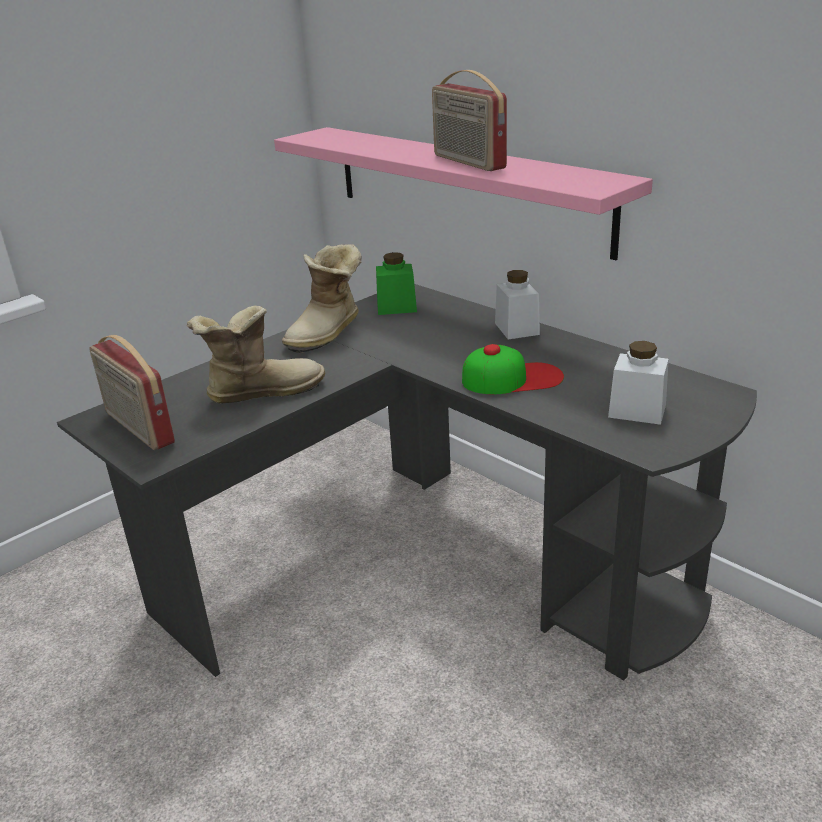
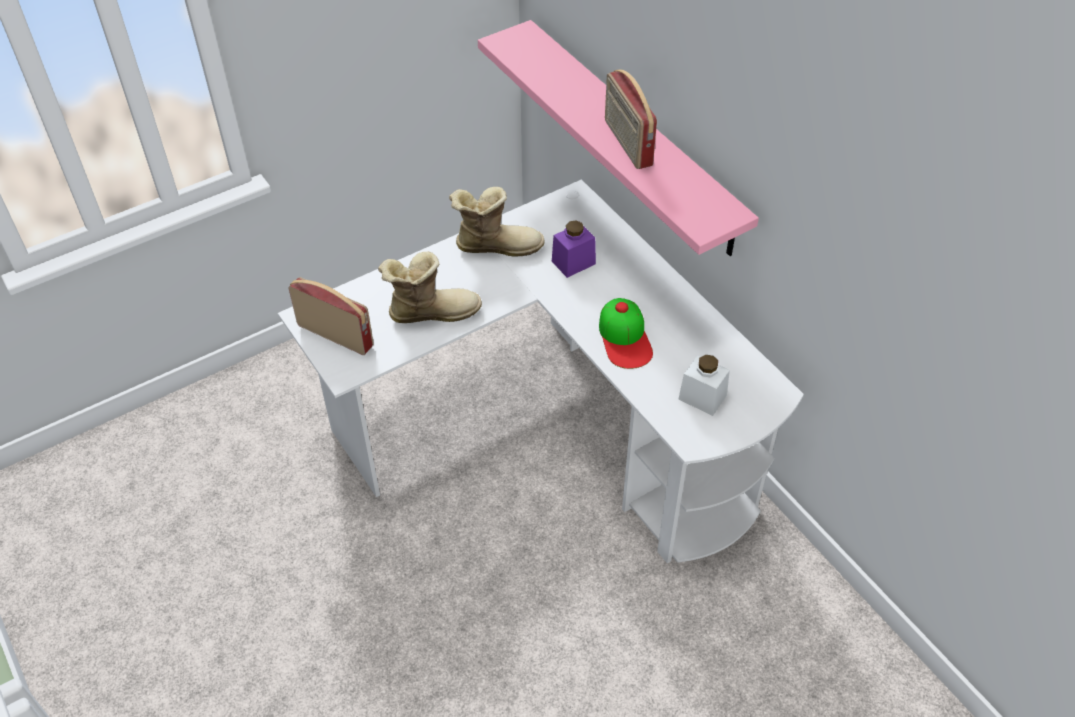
camera: 10 degrees right, 20 degrees up
black desk [57,284,757,681] -> white desk [278,179,804,563]
radio [89,335,175,450] -> radio turned 150 degrees clockwise [288,277,374,355]
boot [282,244,362,353] -> boot turned 135 degrees counterclockwise [449,187,545,257]
green jar [376,252,417,315] -> none
cap [462,344,564,394] -> cap turned 75 degrees clockwise [599,298,653,369]
white jar [495,270,540,339] -> none
none -> purple jar [552,220,596,278]

